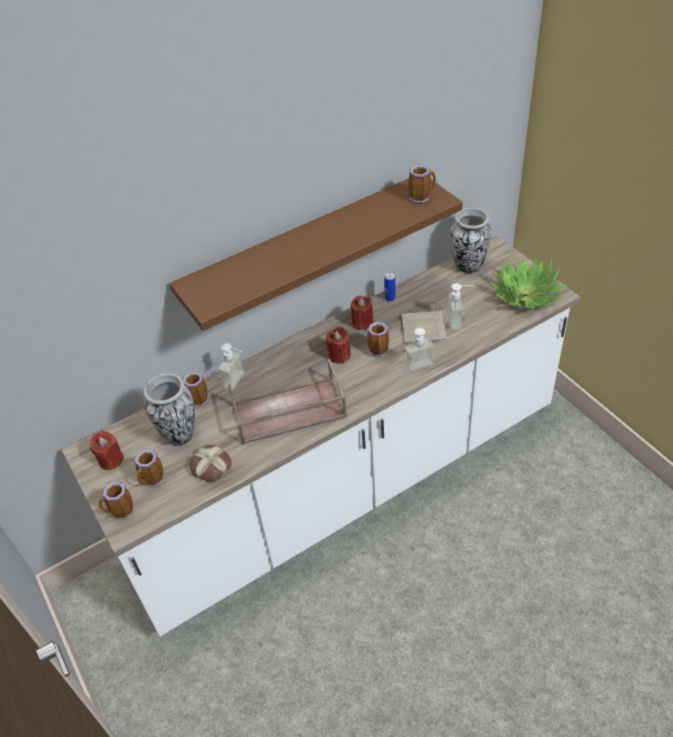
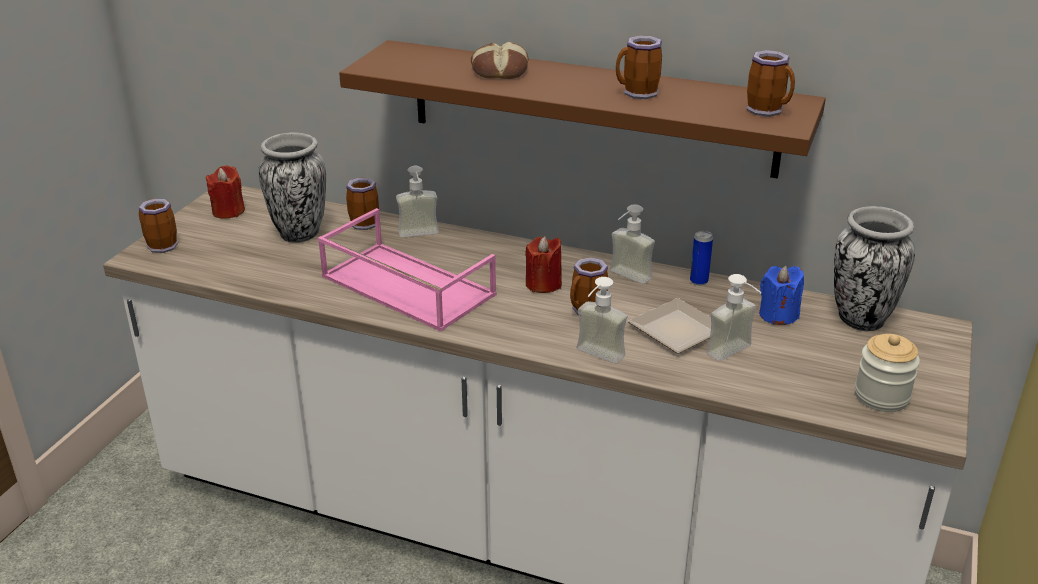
camera: 50 degrees right, 15 degrees down
mug [134,449,164,487] -> mug moved to [616,35,662,99]
bread [190,445,232,481] -> bread moved to [471,42,528,79]
brown tray [227,359,347,444] -> pink tray [318,208,496,332]
red candle [351,295,374,330] -> soap dispenser [610,204,655,284]
potted plant [490,258,567,309] -> jar [855,334,920,412]
none -> blue candle [759,266,804,325]

